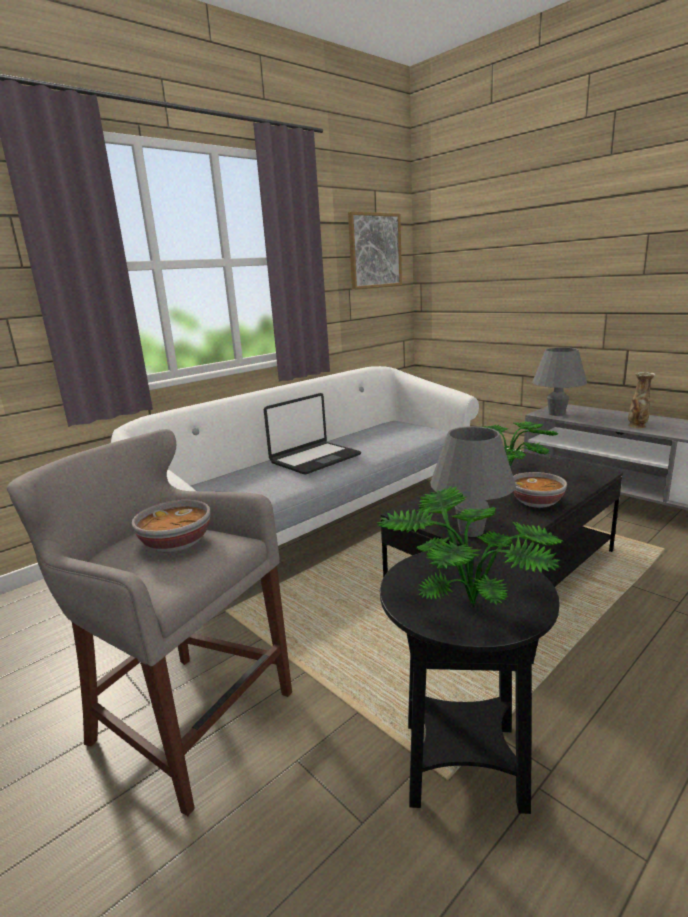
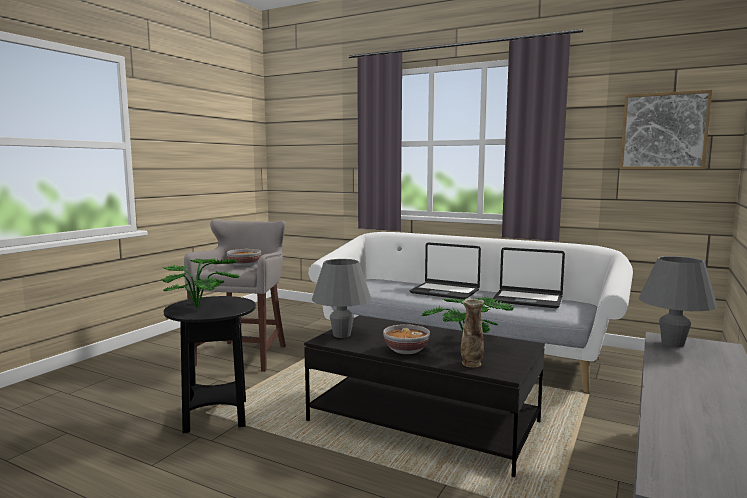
camera: 70 degrees right, 10 degrees down
vase [628,372,655,428] -> vase moved to [461,298,484,367]
none -> laptop [493,247,565,308]

